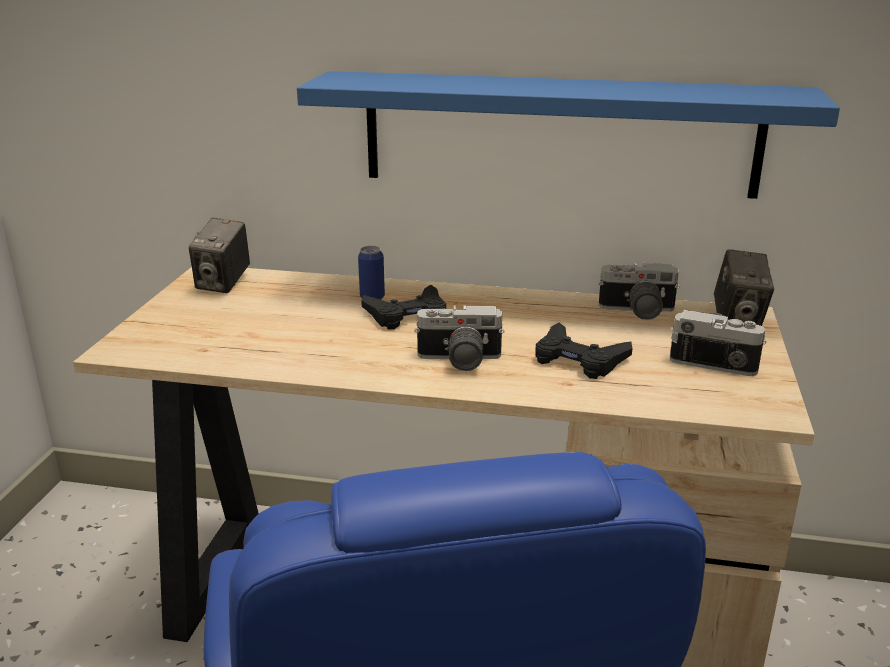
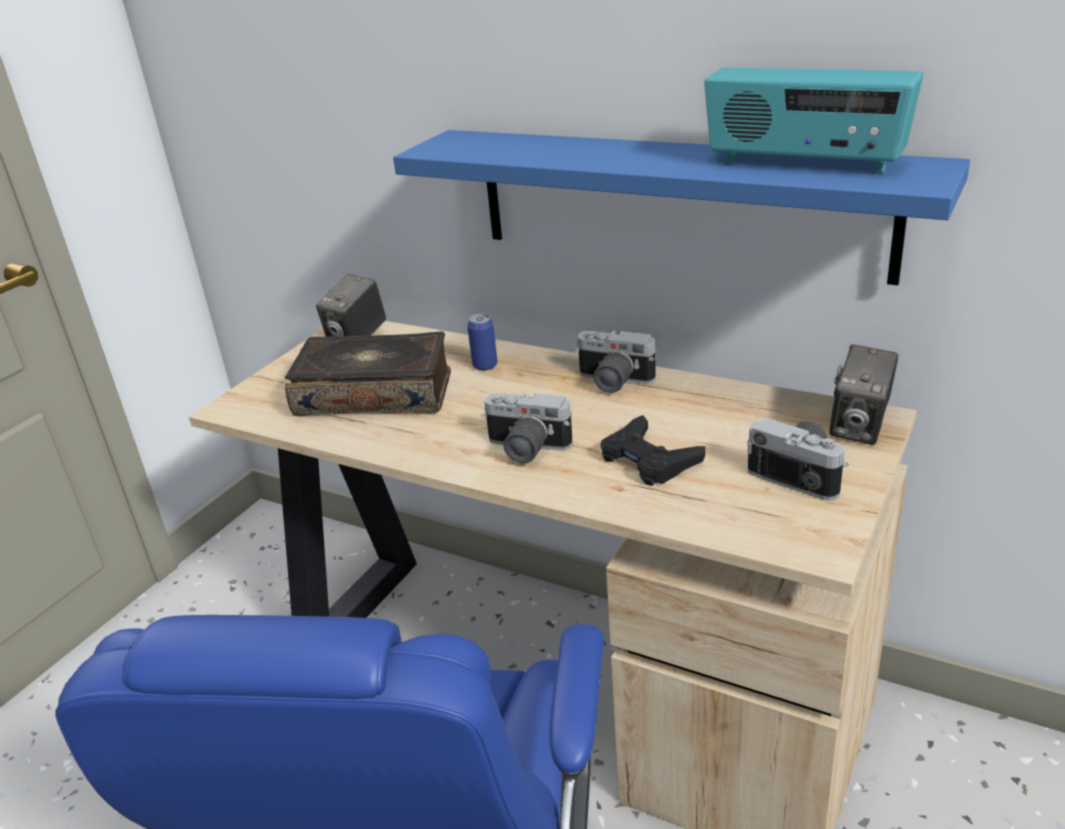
camera: 20 degrees right, 5 degrees up
black game controller [361,285,446,329] -> none
camera [599,262,680,320] -> camera moved to [574,330,656,393]
none -> book [285,332,451,415]
none -> radio [704,67,923,174]

